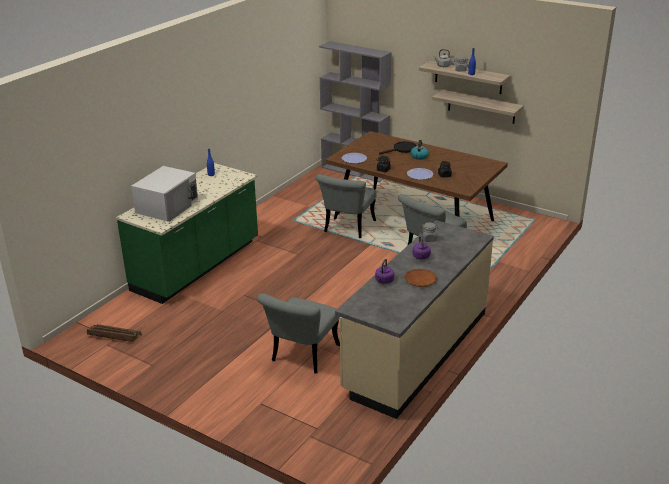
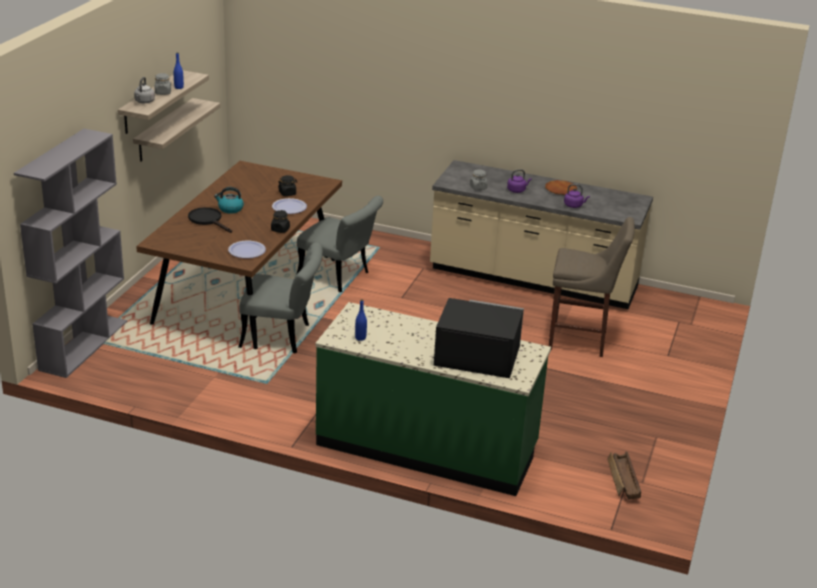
camera: 105 degrees left, 0 degrees up
white microwave [131,166,198,222] -> black microwave [434,298,524,378]
grey chair [257,293,340,374] -> beige stool [549,217,635,357]

